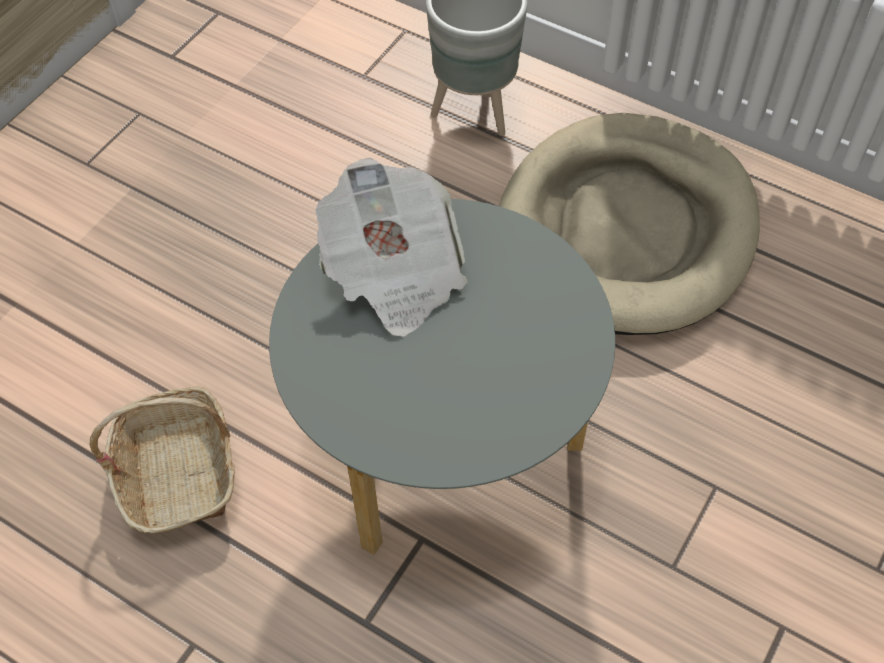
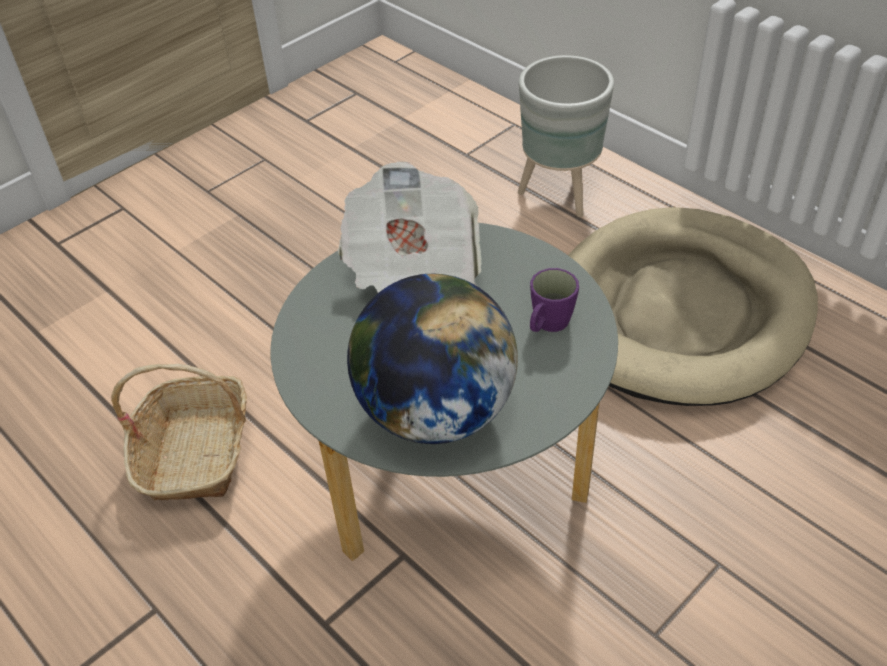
camera: 15 degrees right, 10 degrees down
none -> globe [347,274,518,444]
none -> purple mug [530,268,579,332]

